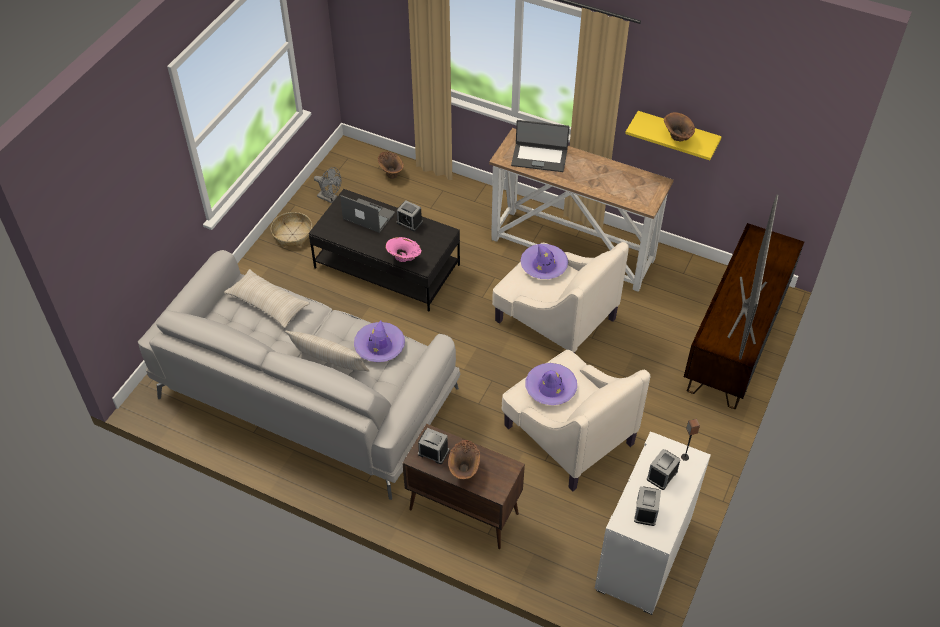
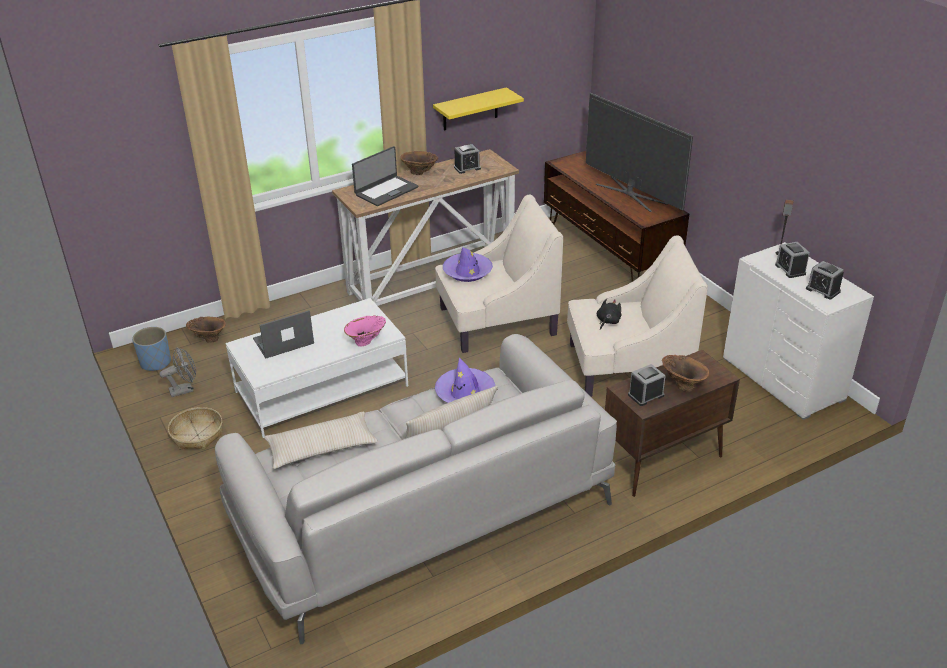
camera: 55 degrees left, 15 degrees down
black coffee table [309,189,460,312] -> white coffee table [226,298,408,438]
alarm clock [397,201,423,231] -> alarm clock moved to [454,144,481,174]
purple hat [526,363,577,405] -> black plush toy [597,299,621,330]
brown vase [664,112,695,142] -> brown vase moved to [401,151,438,175]
none -> blue planter [132,327,171,371]

